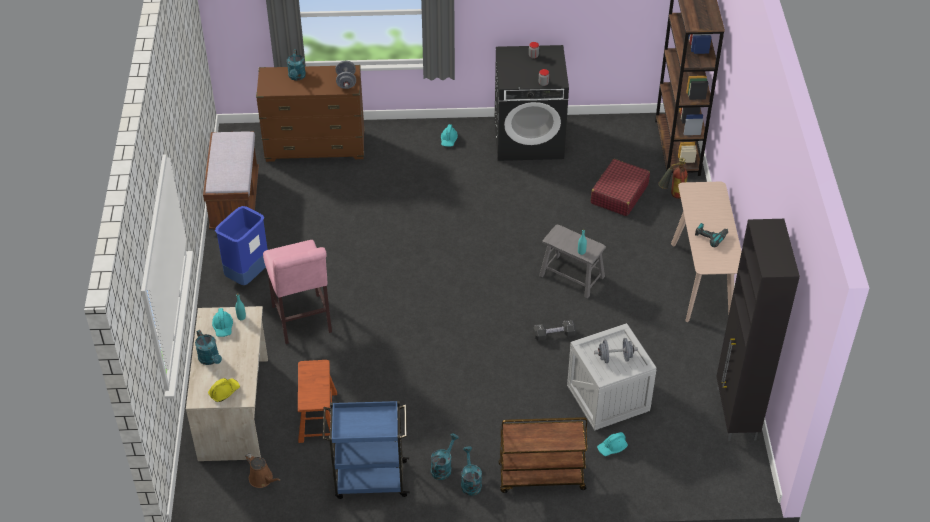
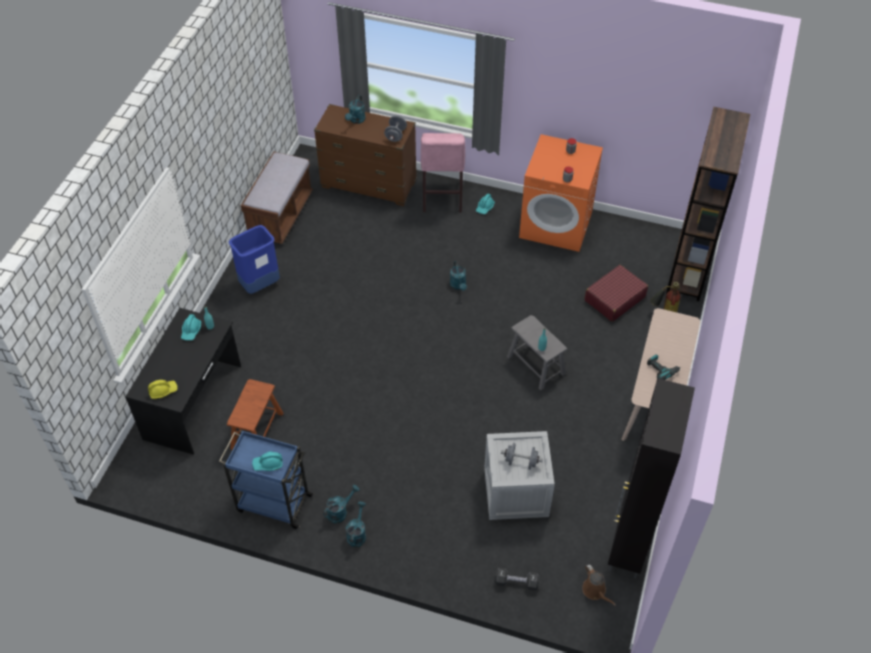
camera: 20 degrees right, 5 degrees up
beige desk [186,306,268,461] -> black desk [125,308,241,454]
turquoise watering can [195,330,222,365] -> turquoise watering can moved to [450,261,467,291]
brown watering can [245,453,281,488] -> brown watering can moved to [582,564,616,606]
pink stool [263,240,332,344] -> pink stool moved to [421,133,465,213]
black washing machine [495,45,569,161] -> orange washing machine [519,134,603,252]
brown cart [499,417,587,493] -> none
black dumbbell [533,320,576,341] -> black dumbbell moved to [495,567,539,591]
turquoise hard hat [597,432,628,456] -> turquoise hard hat moved to [252,452,283,471]

